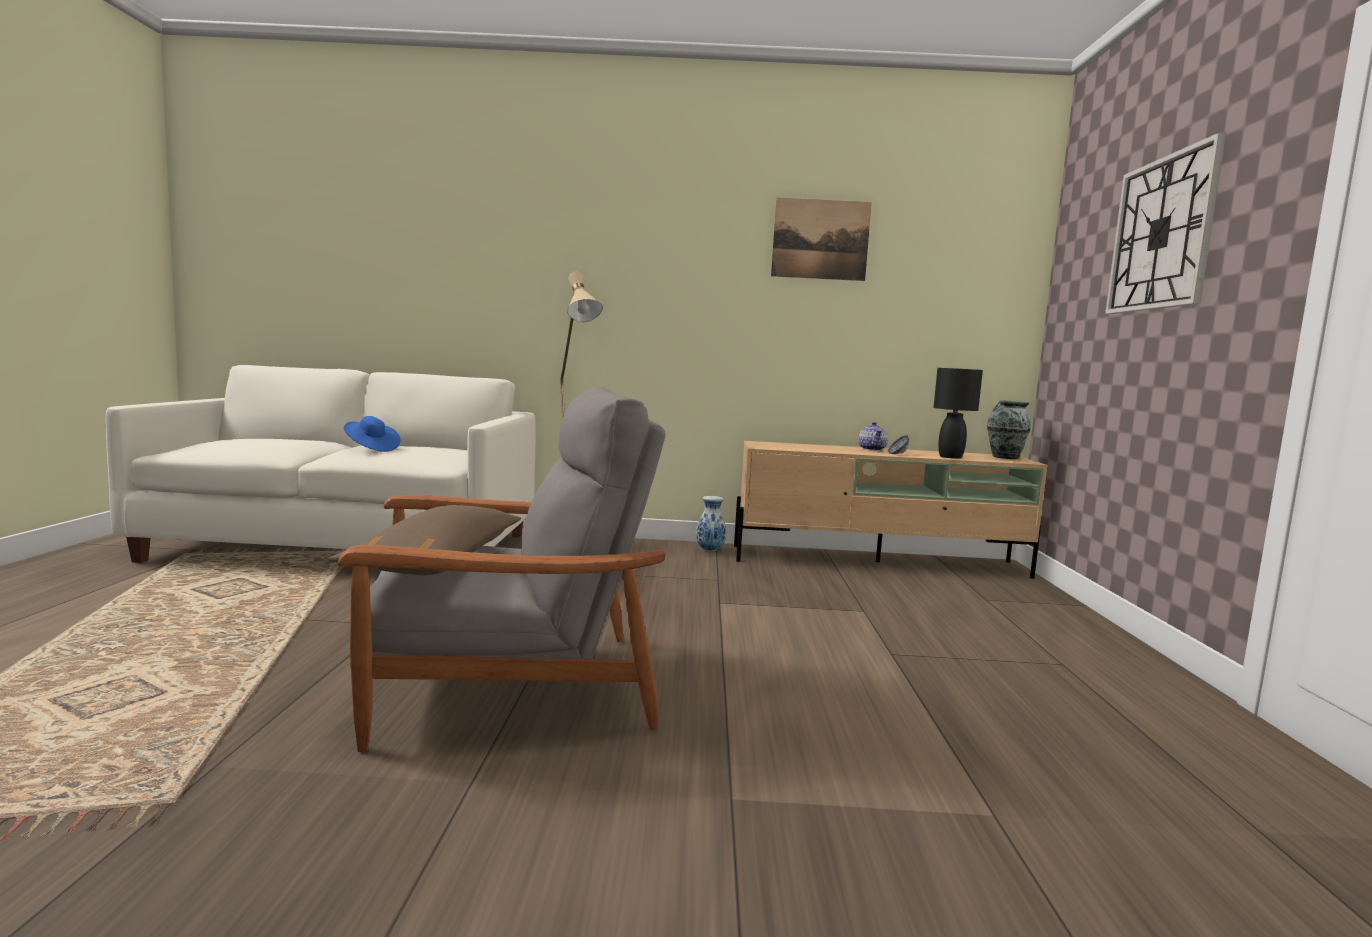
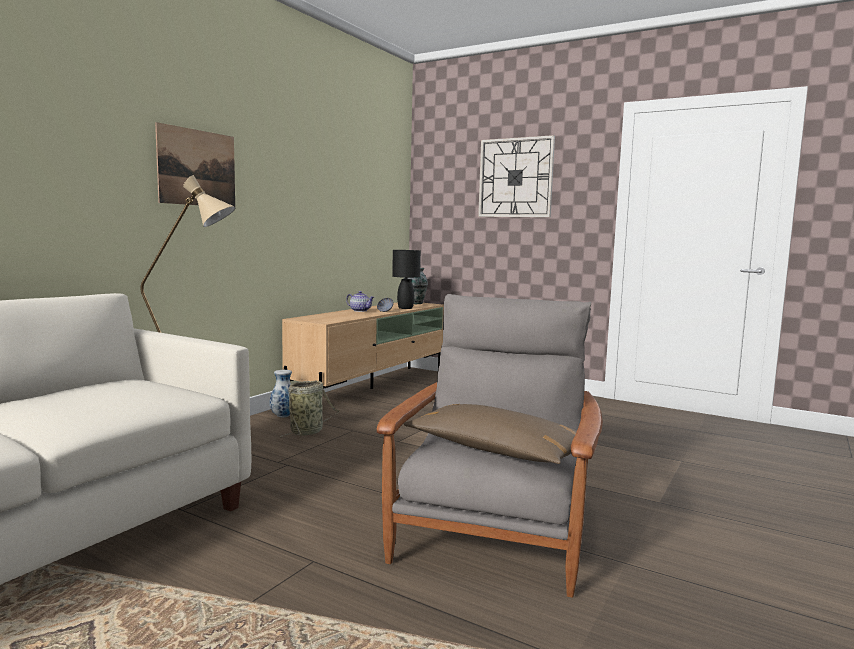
camera: 60 degrees left, 0 degrees up
blue hat [343,416,401,452] -> none
picture [771,198,872,281] -> picture moved to [155,122,235,206]
none -> basket [280,380,340,438]

